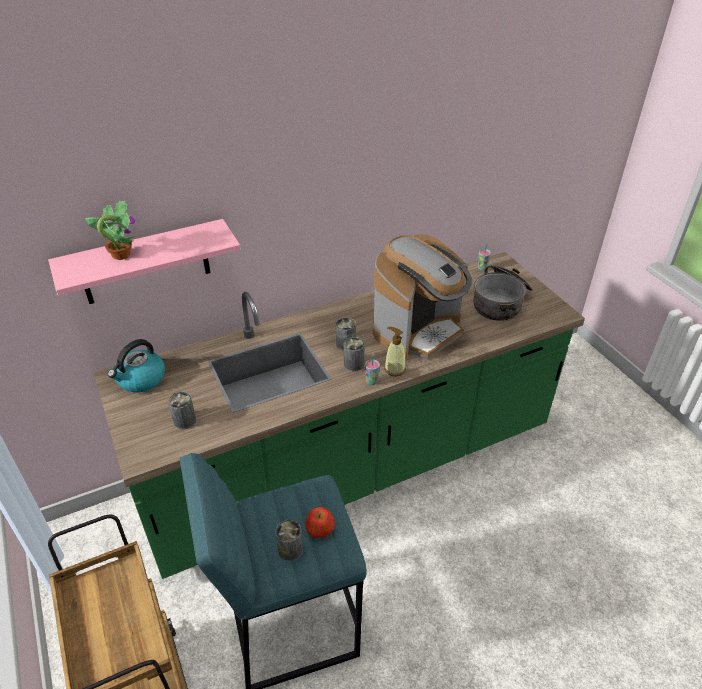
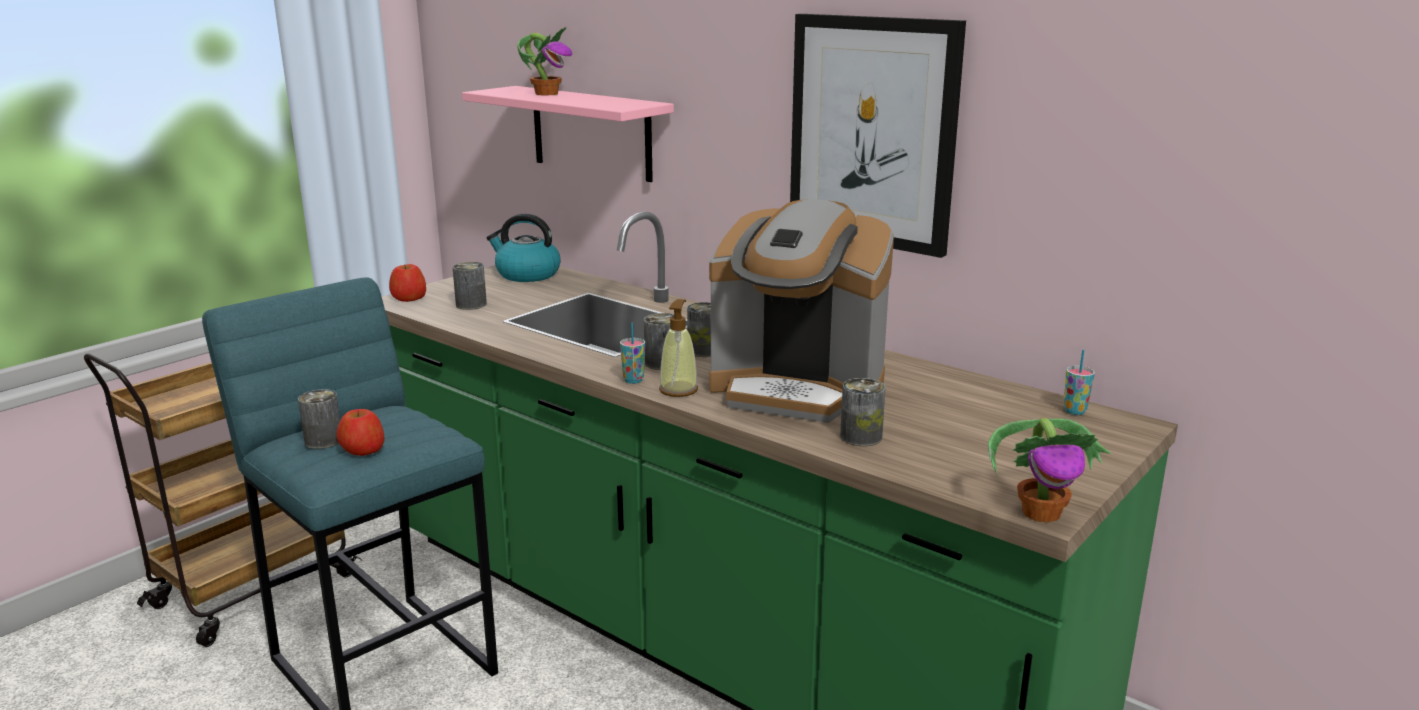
camera: 65 degrees right, 20 degrees down
cooking pot [474,265,533,321] -> none
none -> apple [389,264,426,302]
none -> picture [790,14,966,258]
none -> can [840,378,886,446]
none -> potted plant [988,418,1111,522]

